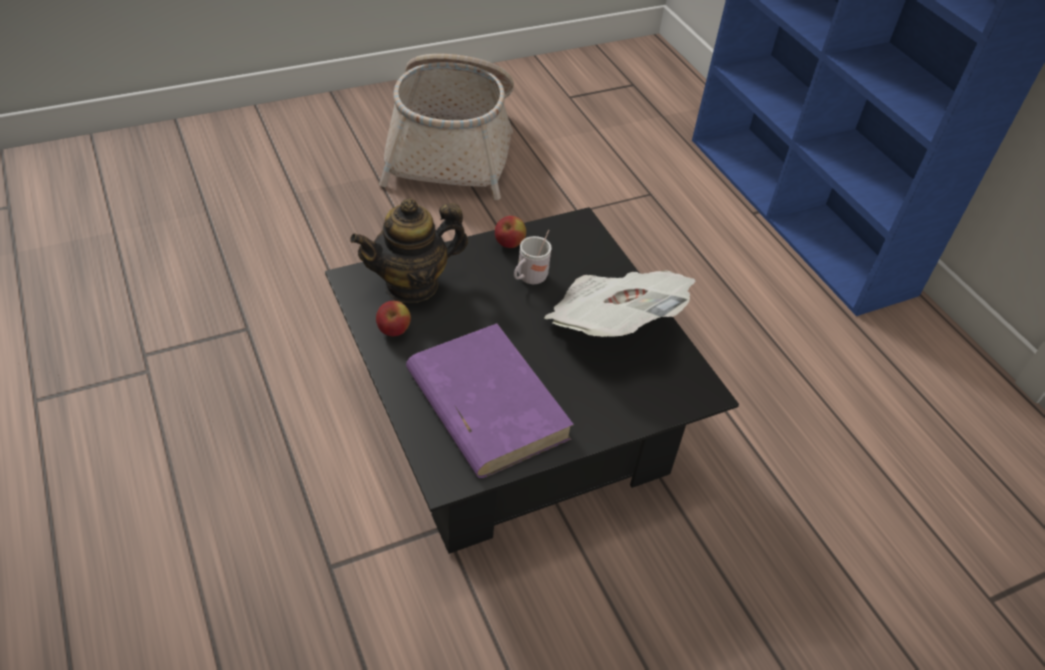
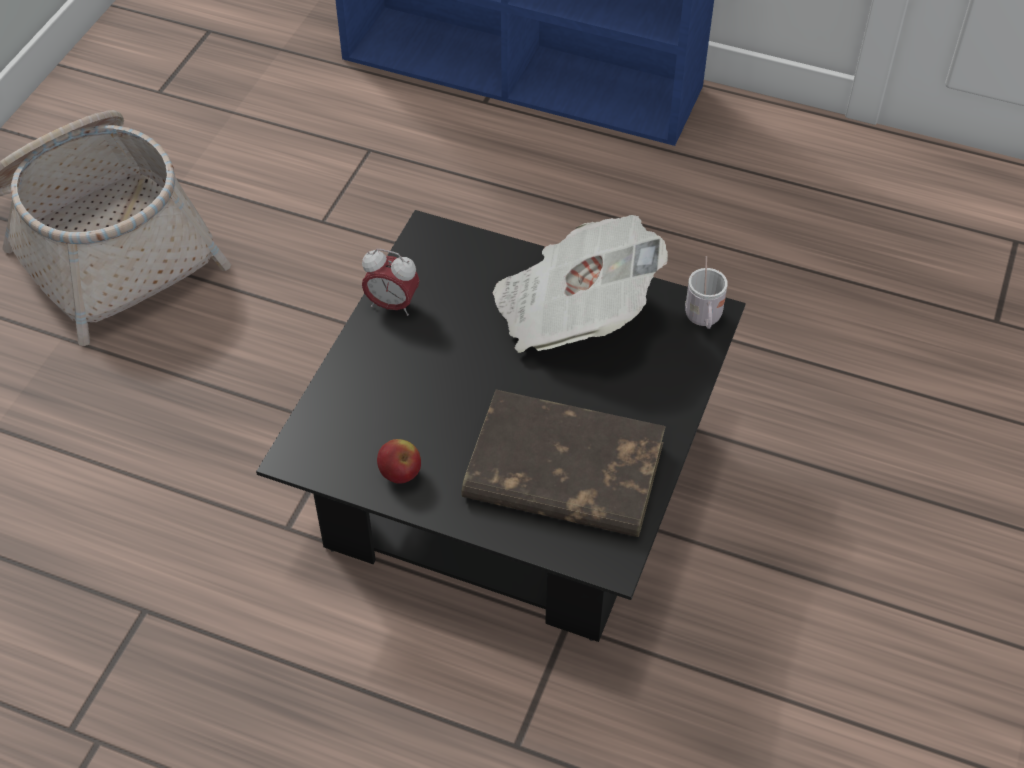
camera: 40 degrees left, 5 degrees up
teapot [350,198,468,303] -> none
purple book [406,323,574,478] -> brown book [462,390,666,537]
apple [495,216,526,248] -> alarm clock [362,249,420,316]
white mug [514,230,552,284] -> white mug moved to [685,256,728,329]

